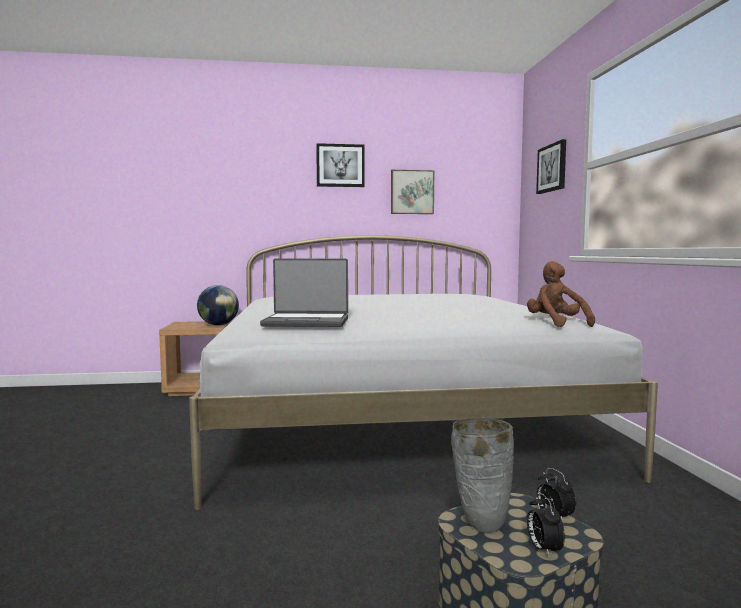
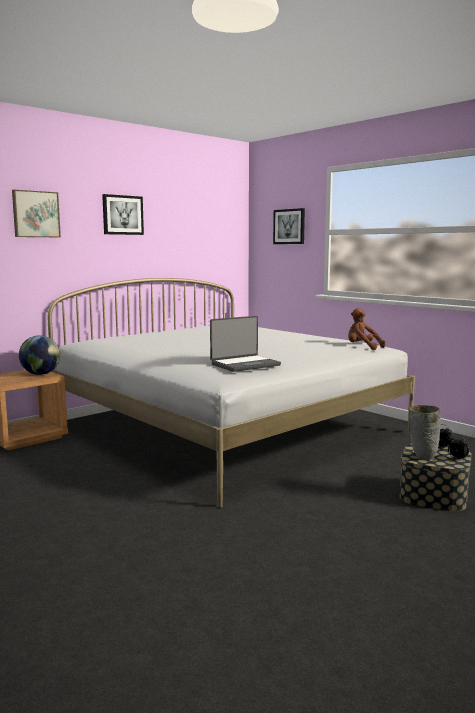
camera: 35 degrees left, 5 degrees up
picture [391,170,435,214] -> picture moved to [12,190,61,237]

